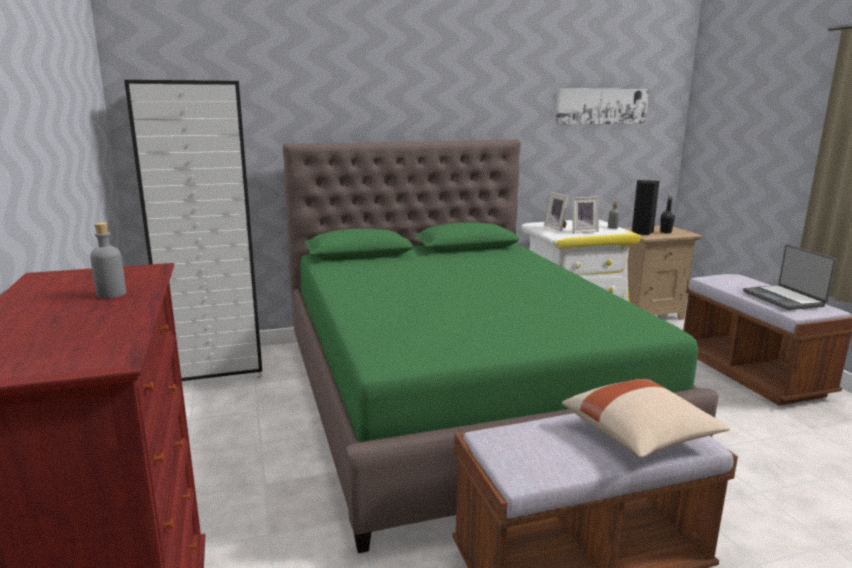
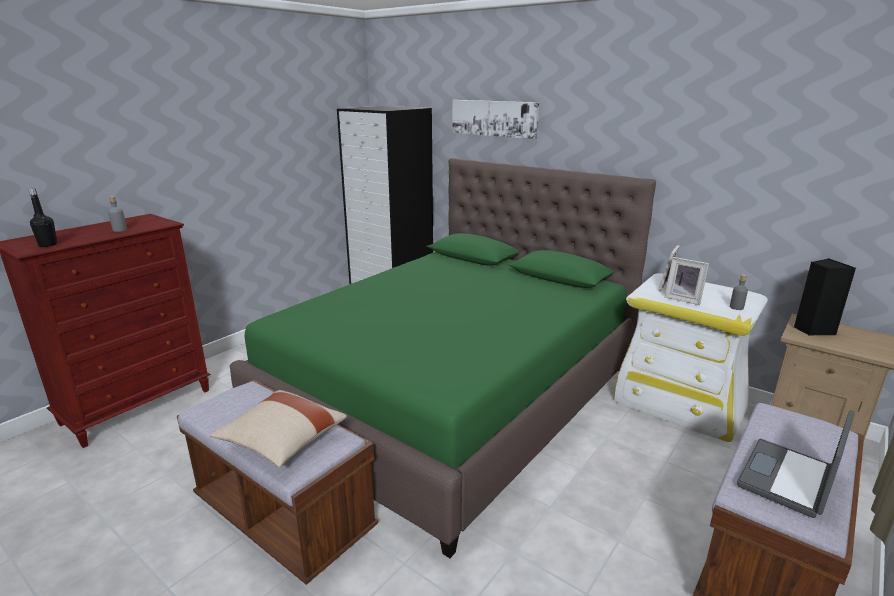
camera: 55 degrees right, 5 degrees up
picture [555,88,649,125] -> picture moved to [452,100,539,139]
black bottle [660,194,675,233] -> black bottle moved to [29,189,58,247]

